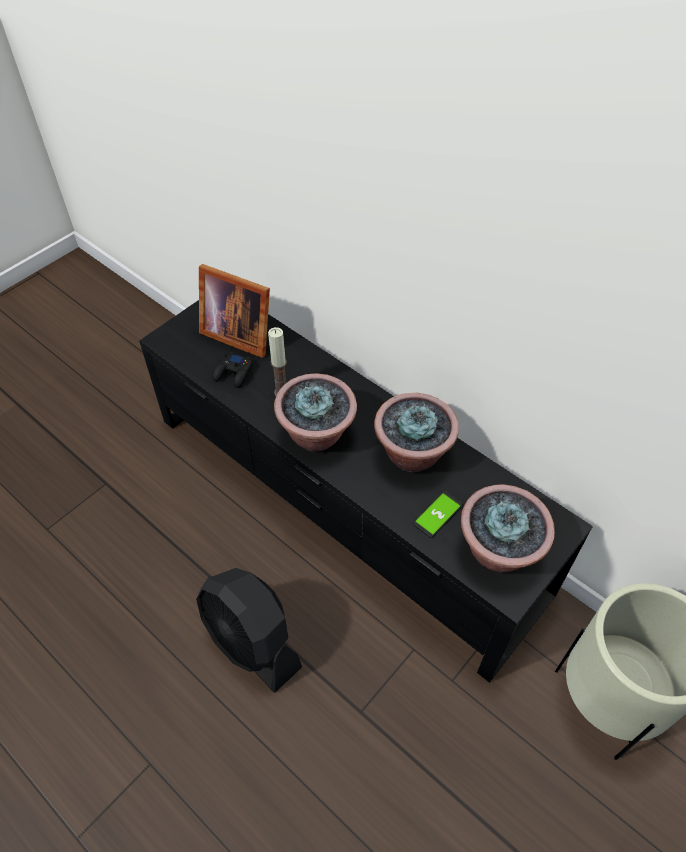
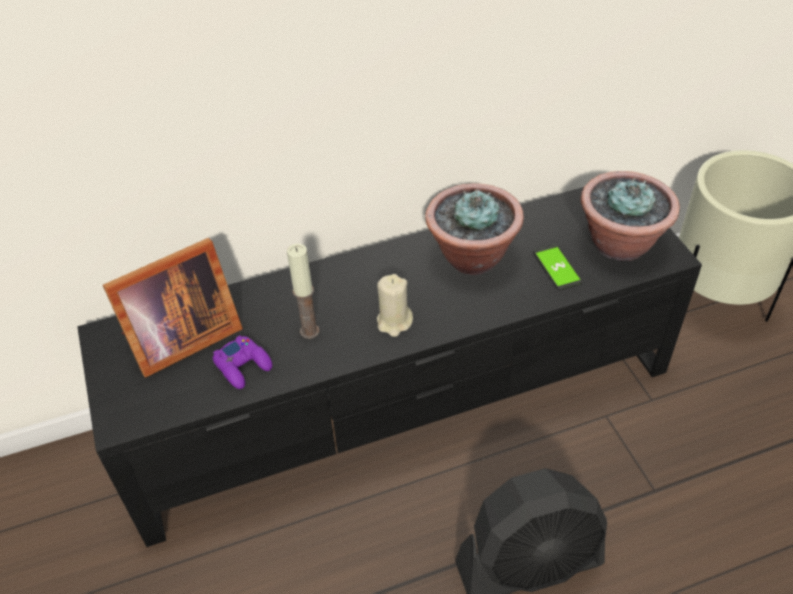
camera: 60 degrees left, 5 degrees down
black game controller [213,352,253,388] -> purple game controller [213,336,272,389]
potted plant [274,373,357,451] -> beige candle [377,274,413,337]

